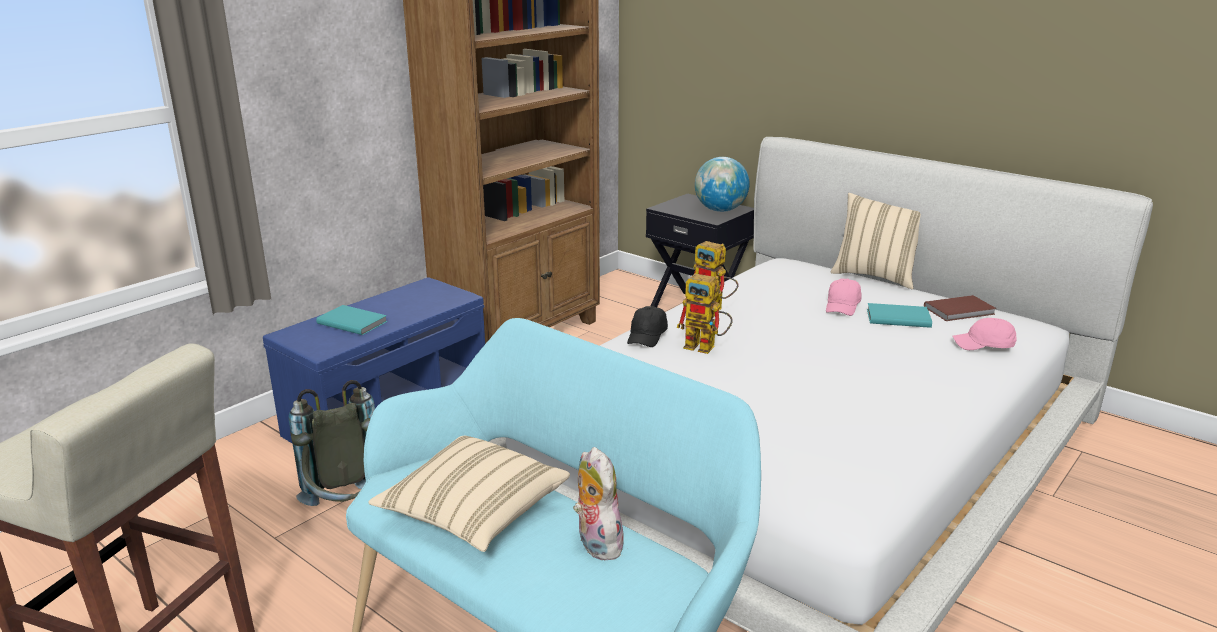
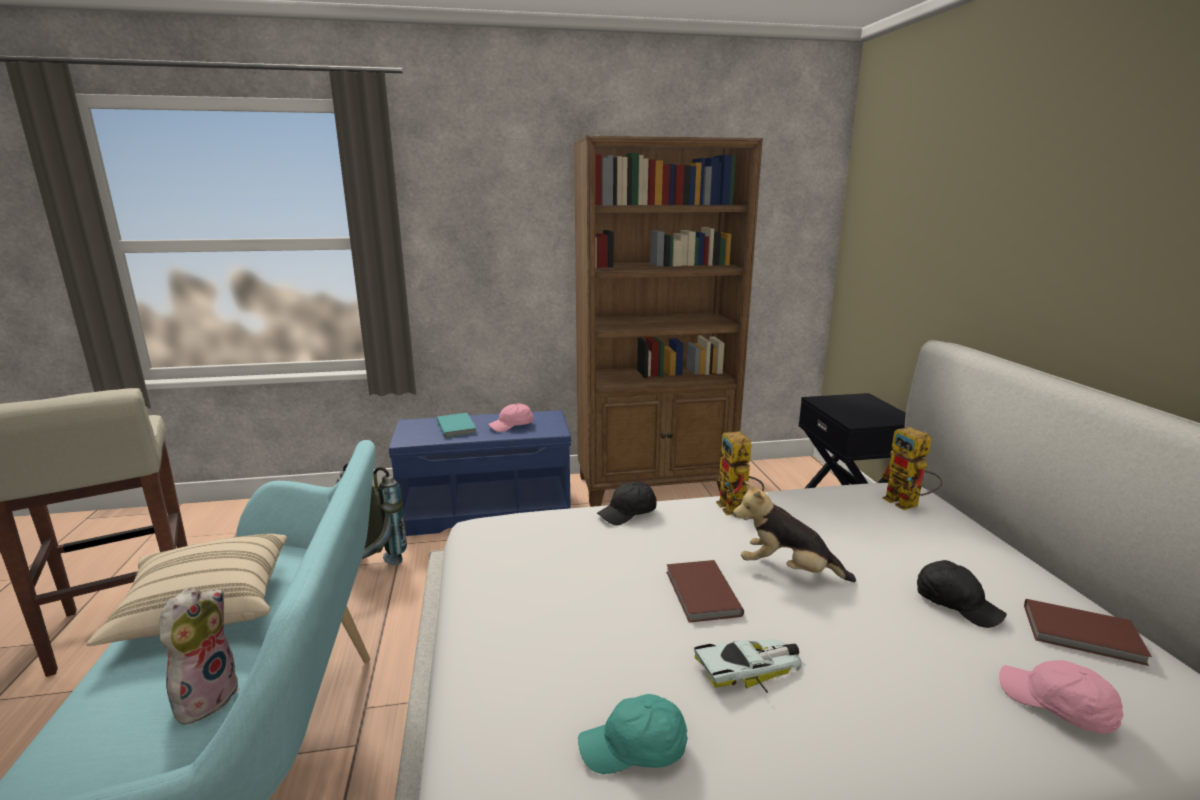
camera: 40 degrees right, 5 degrees down
toy robot [676,274,733,354] -> toy robot moved to [881,427,943,510]
globe [695,157,749,212] -> none
pink cap [826,279,861,316] -> pink cap moved to [488,404,533,432]
beige pillow [831,193,921,289] -> none
turquoise book [867,303,932,328] -> black cap [917,560,1007,628]
none -> turquoise cap [578,694,688,774]
none -> brown book [666,560,744,623]
none -> toy car [694,640,802,693]
none -> plush toy [733,482,856,582]

